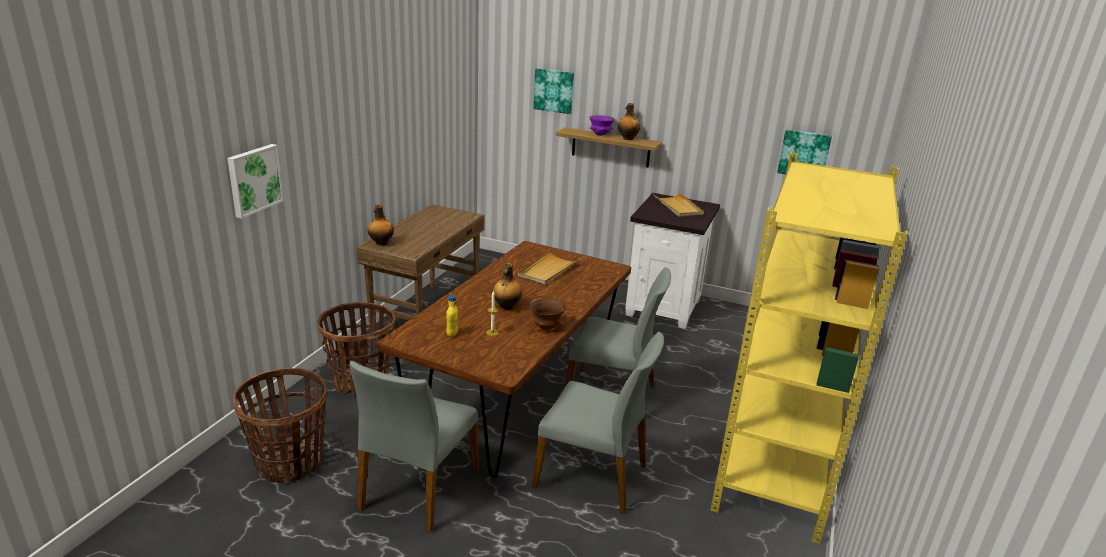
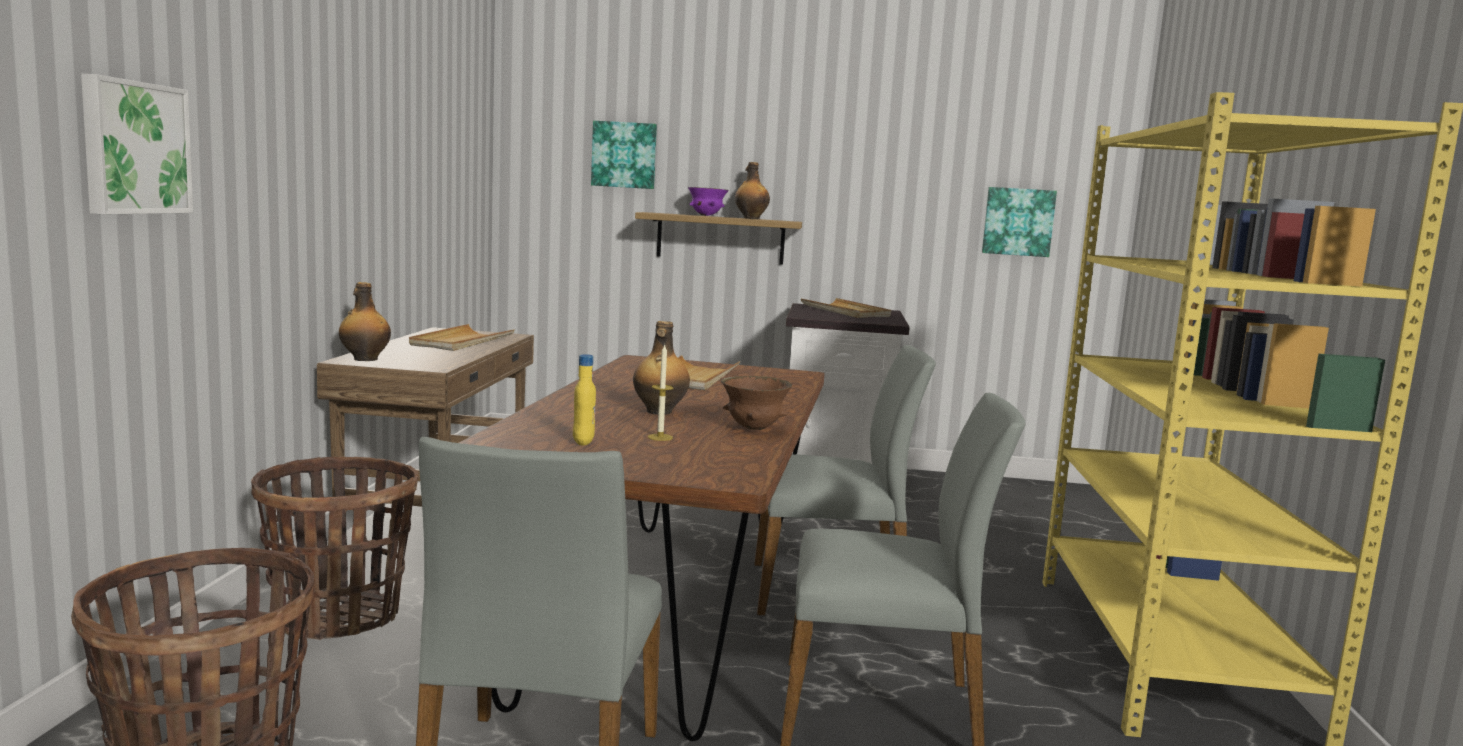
camera: 15 degrees left, 15 degrees down
none -> beige tray [409,324,515,351]

